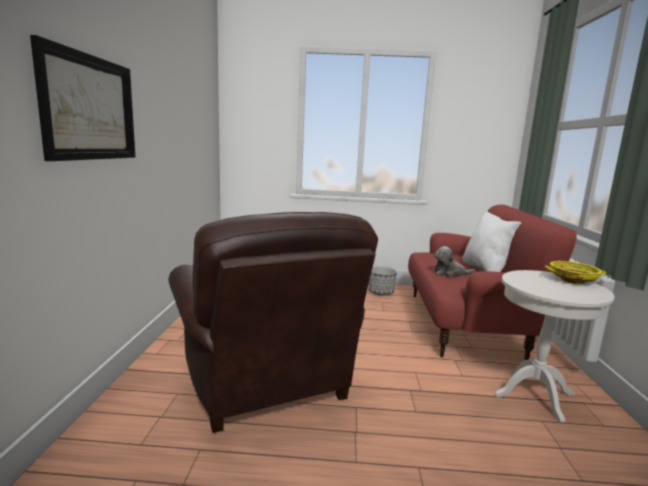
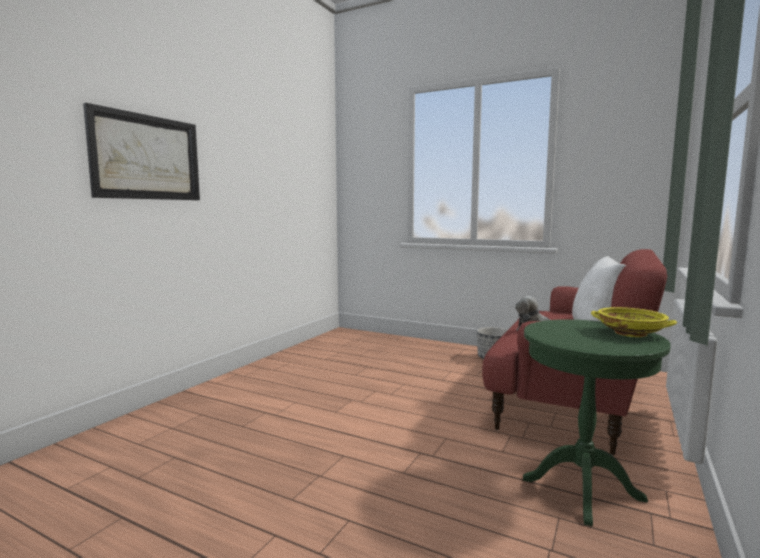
camera: 25 degrees right, 5 degrees down
brown armchair [169,212,378,433] -> none
white side table [494,270,614,422] -> green side table [523,319,671,526]

